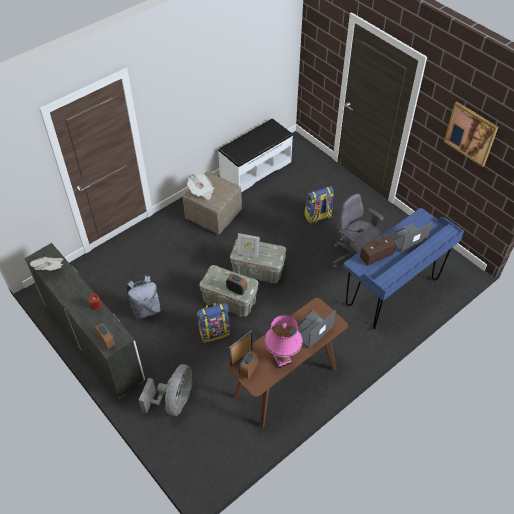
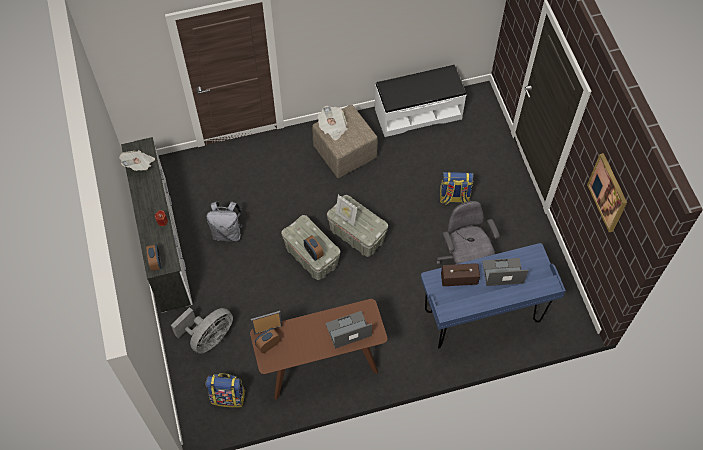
camera: 25 degrees right, 10 degrees up
backpack [197,303,230,343] -> backpack moved to [206,373,246,408]
pink table lamp [265,315,303,368] -> none

